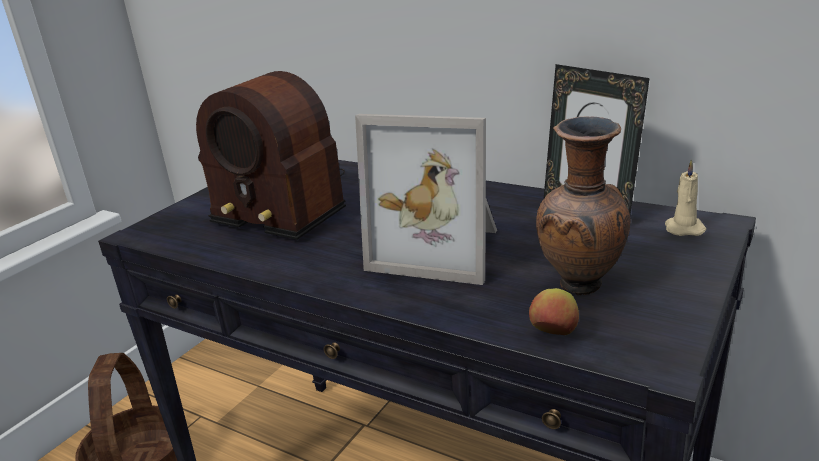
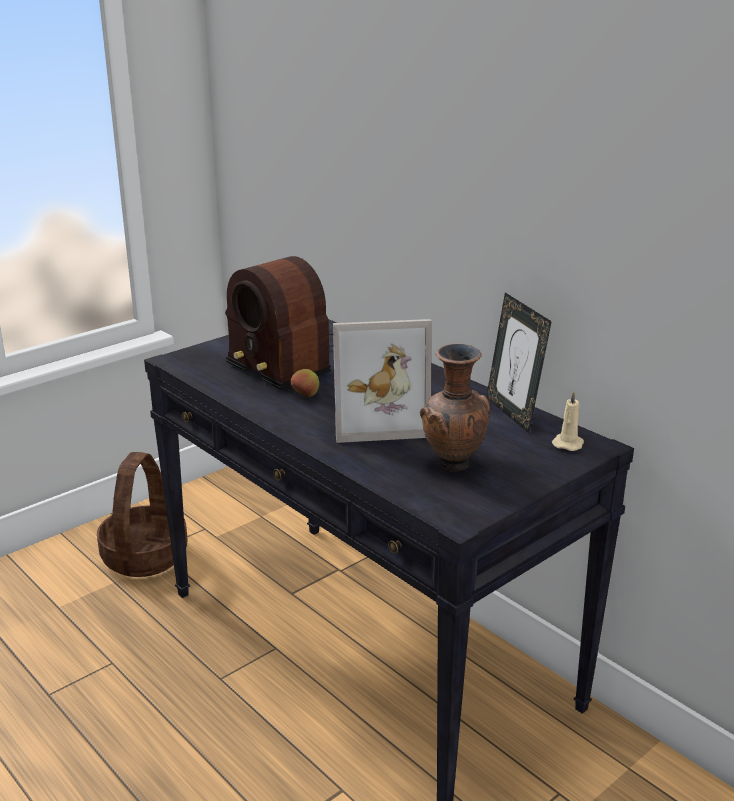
camera: 15 degrees right, 0 degrees up
picture frame [355,114,497,285] -> picture frame turned 45 degrees counterclockwise [333,319,432,443]
apple [529,288,579,335] -> apple moved to [291,369,319,397]

